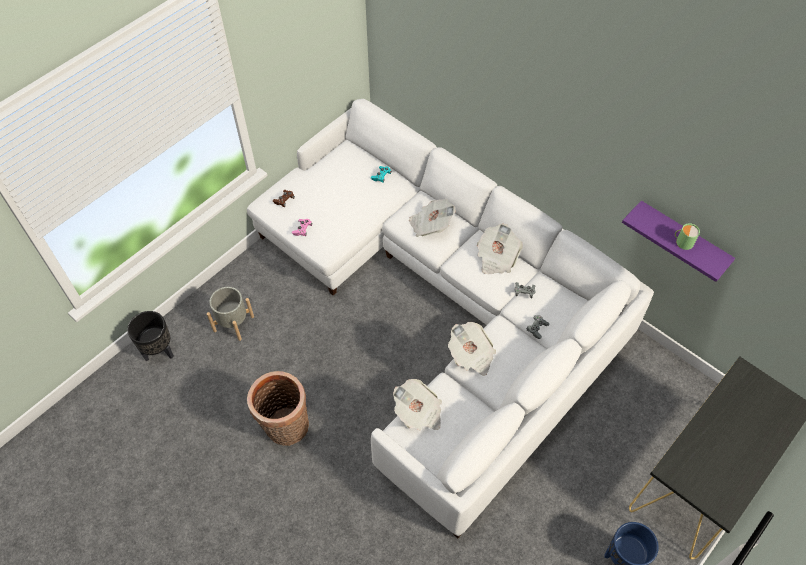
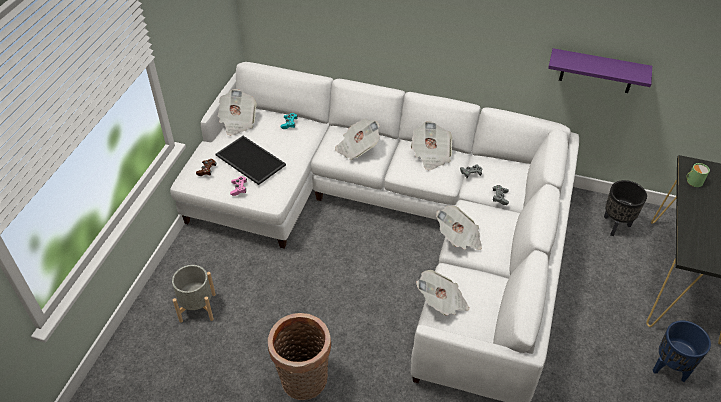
camera: 25 degrees left, 10 degrees down
black planter [127,311,174,361] -> black planter moved to [604,180,647,236]
green mug [675,223,700,250] -> green mug moved to [686,163,710,187]
none -> tray [216,136,286,185]
none -> newspaper [218,89,257,136]

